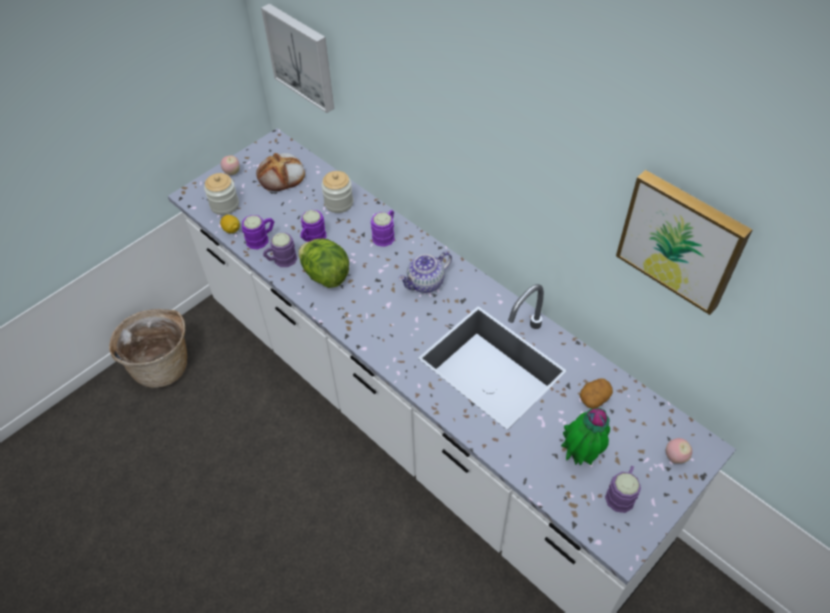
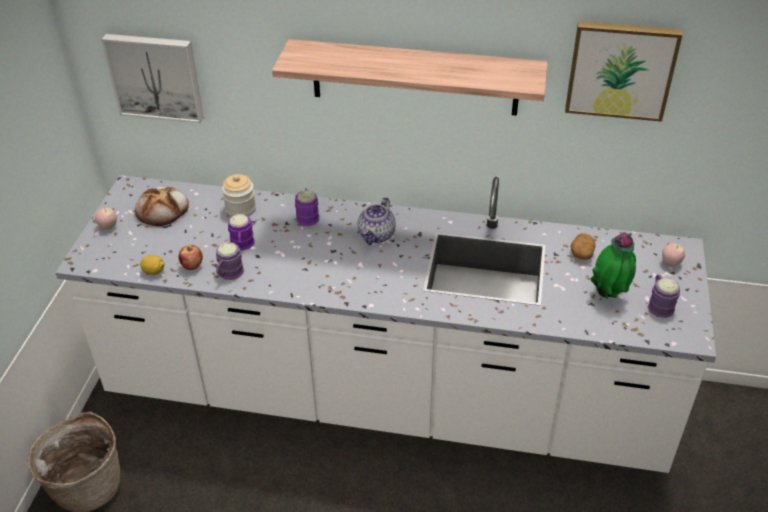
camera: 35 degrees left, 10 degrees down
jar [204,173,239,215] -> none
purple mug [242,215,274,250] -> apple [179,245,203,270]
lettuce [298,239,349,288] -> none
none -> shelf [272,39,548,116]

